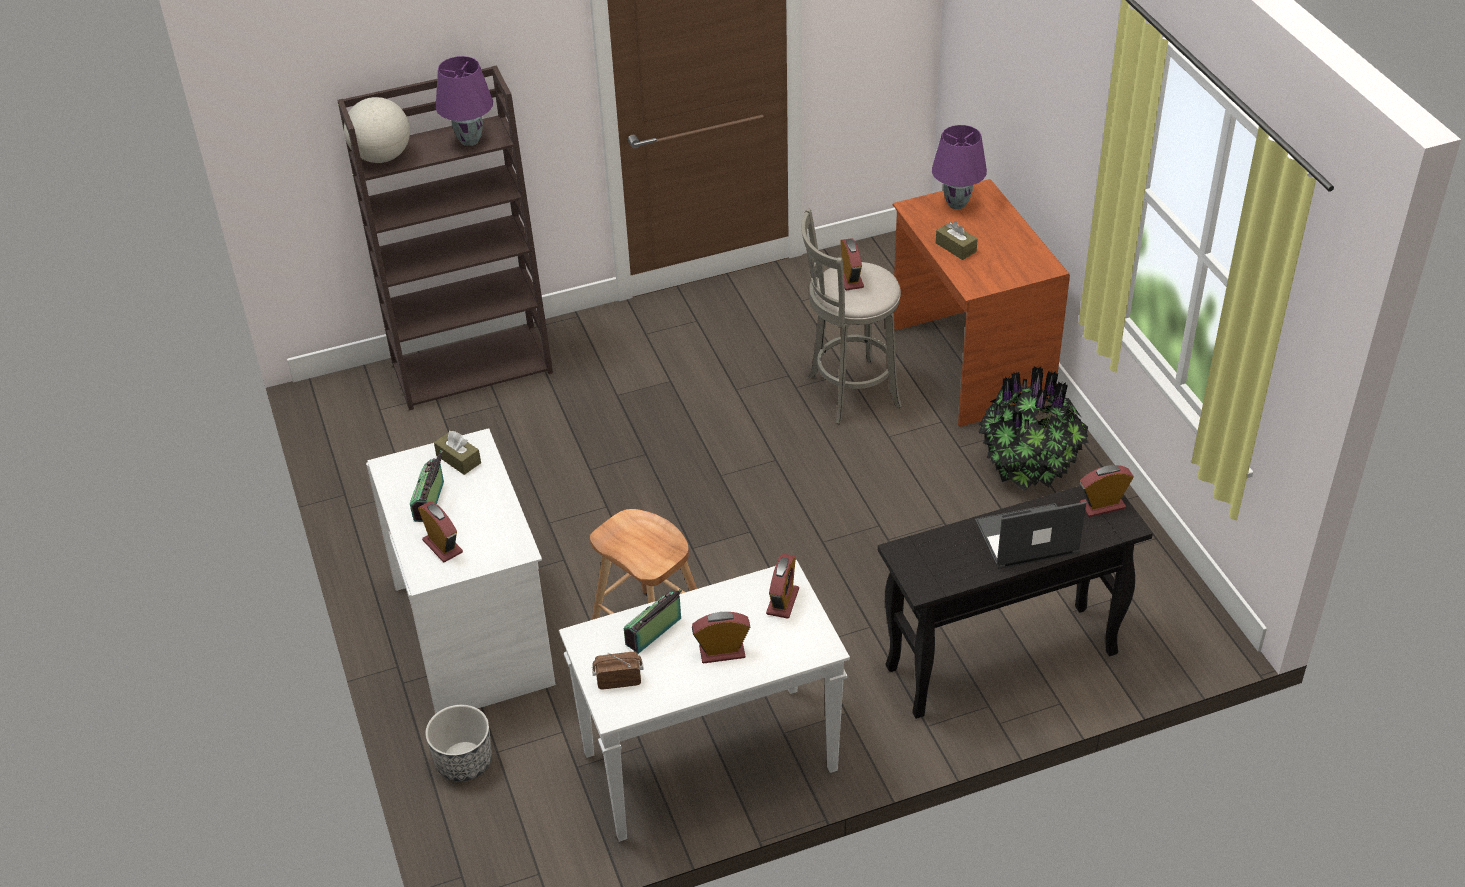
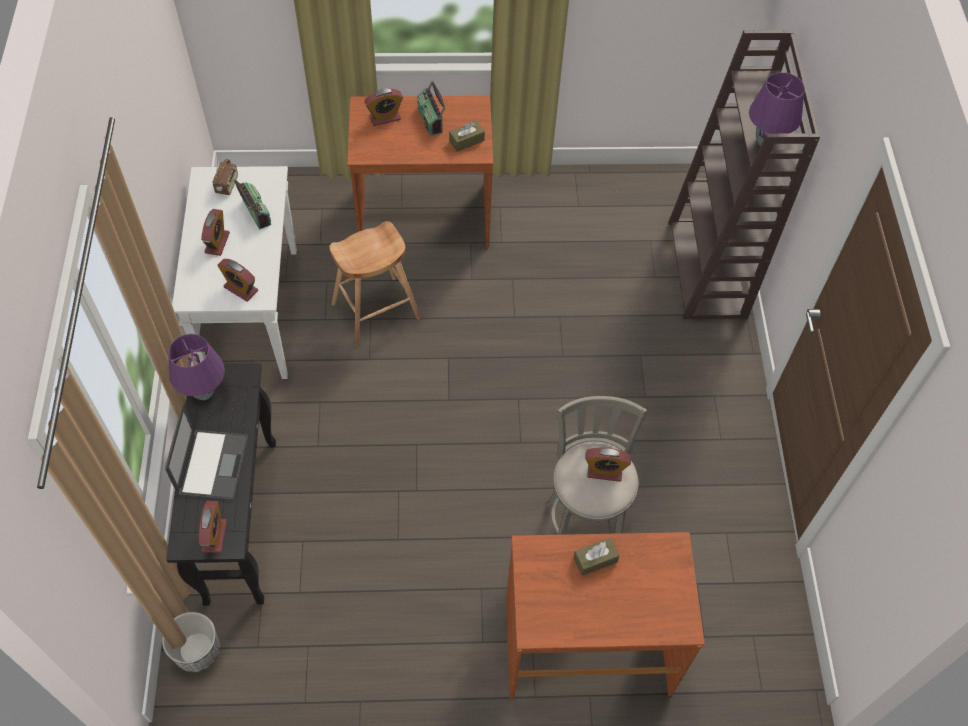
camera: 105 degrees right, 15 degrees up
globe [344,97,410,163] -> none
white desk [366,428,555,714] -> brown desk [347,96,493,247]
radio [410,450,444,522] -> radio turned 135 degrees counterclockwise [417,81,446,136]
planter [425,705,492,781] -> planter moved to [162,612,220,672]
purple table lamp [932,125,987,209] -> purple table lamp moved to [168,334,225,400]
potted plant [978,366,1089,491] -> none

